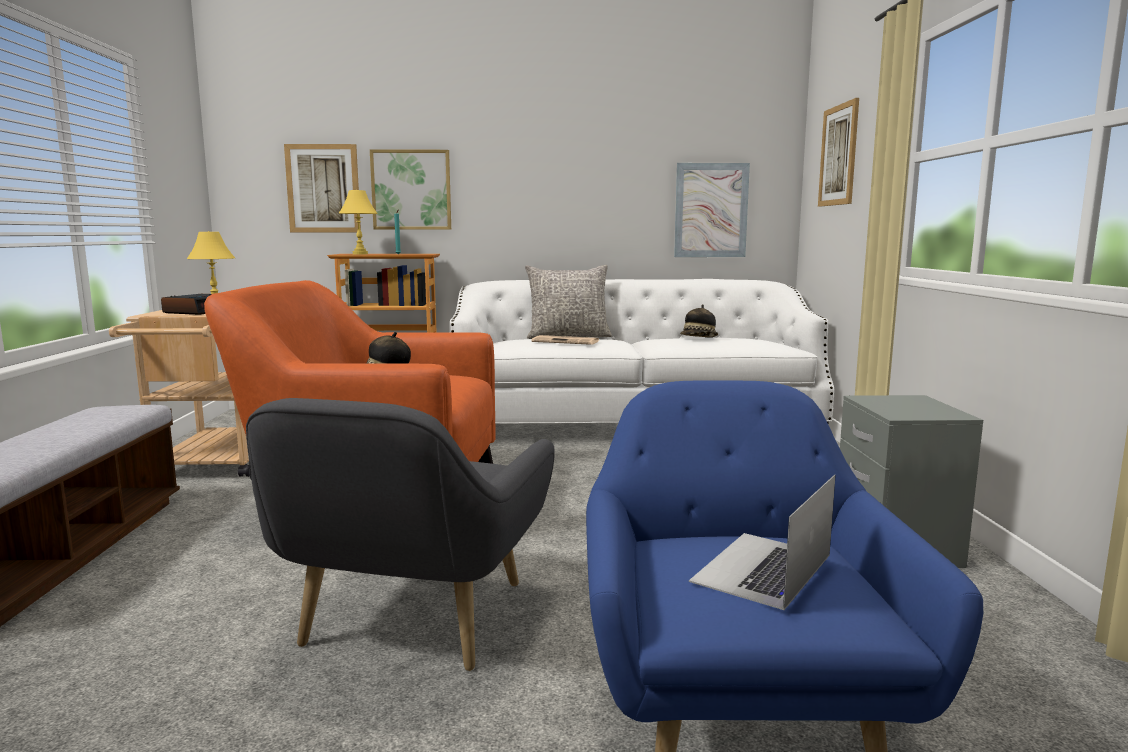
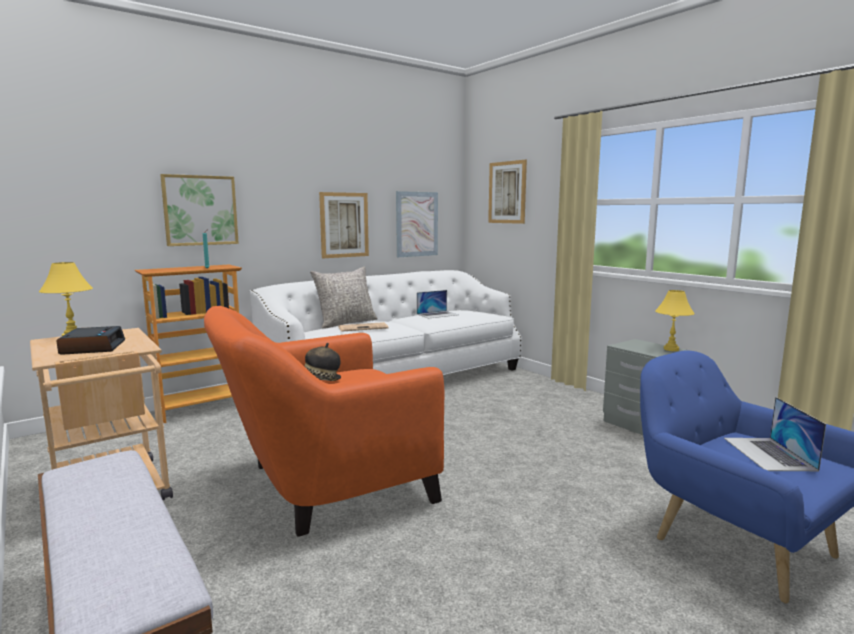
camera: 35 degrees left, 0 degrees up
grey armchair [246,398,555,671] -> none
picture [284,144,361,232] -> picture moved to [319,192,369,258]
yellow table lamp [339,190,378,255] -> yellow table lamp moved to [655,290,695,351]
hat [680,304,718,337] -> laptop [417,290,458,319]

